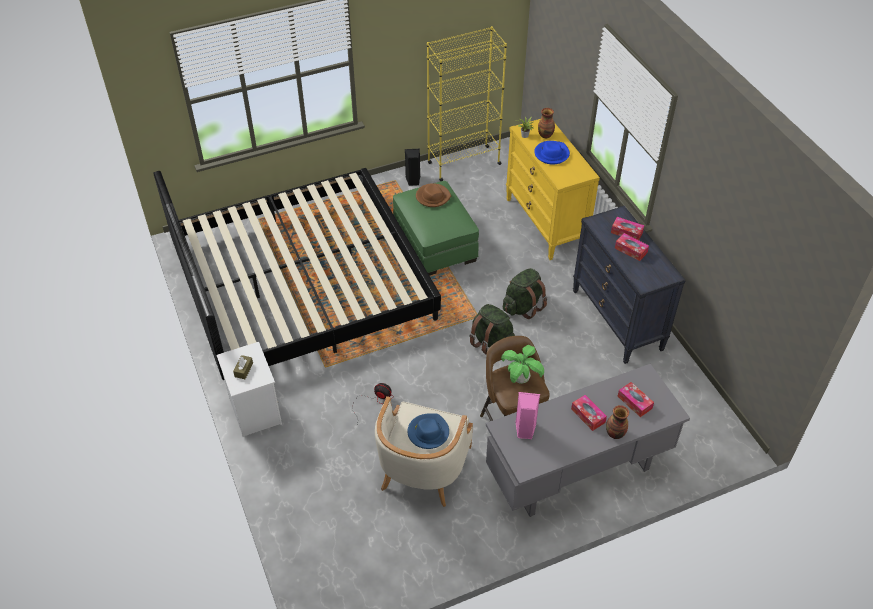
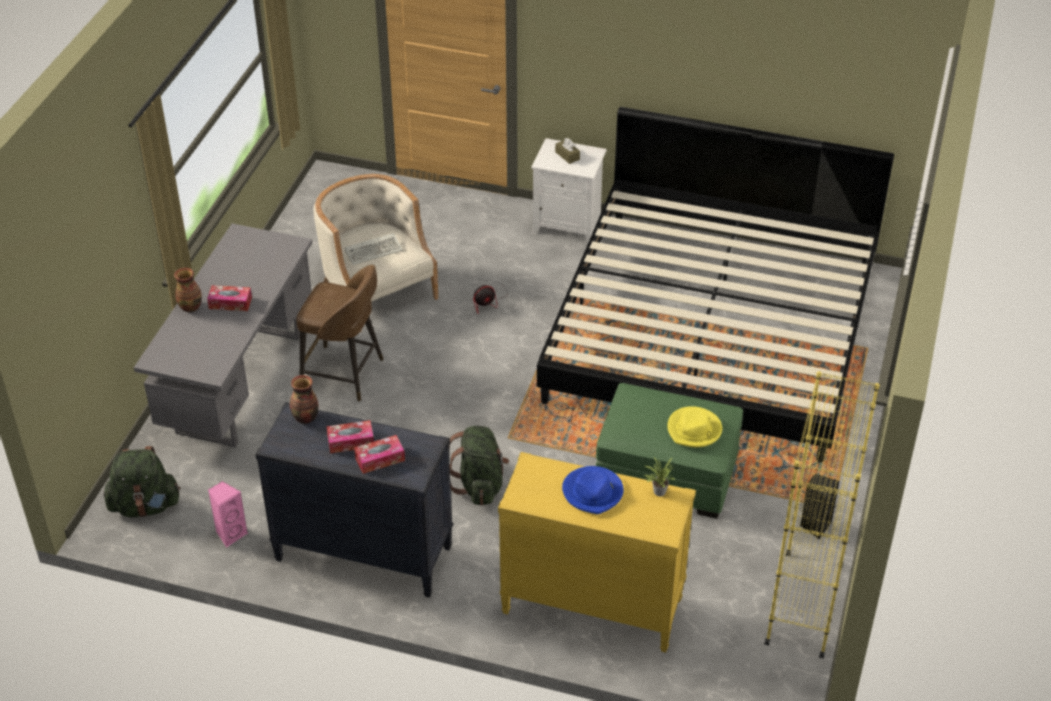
camera: 130 degrees right, 5 degrees down
blue hat [407,413,449,449] -> keyboard [345,233,403,265]
brown hat [416,183,451,207] -> yellow hat [667,406,722,447]
green backpack [469,304,515,355] -> green backpack moved to [104,446,181,517]
potted plant [501,345,544,384] -> none
pink speaker [515,392,540,439] -> pink speaker moved to [208,481,248,547]
vase [538,108,555,139] -> vase moved to [290,375,318,424]
tissue box [617,382,654,417] -> none

